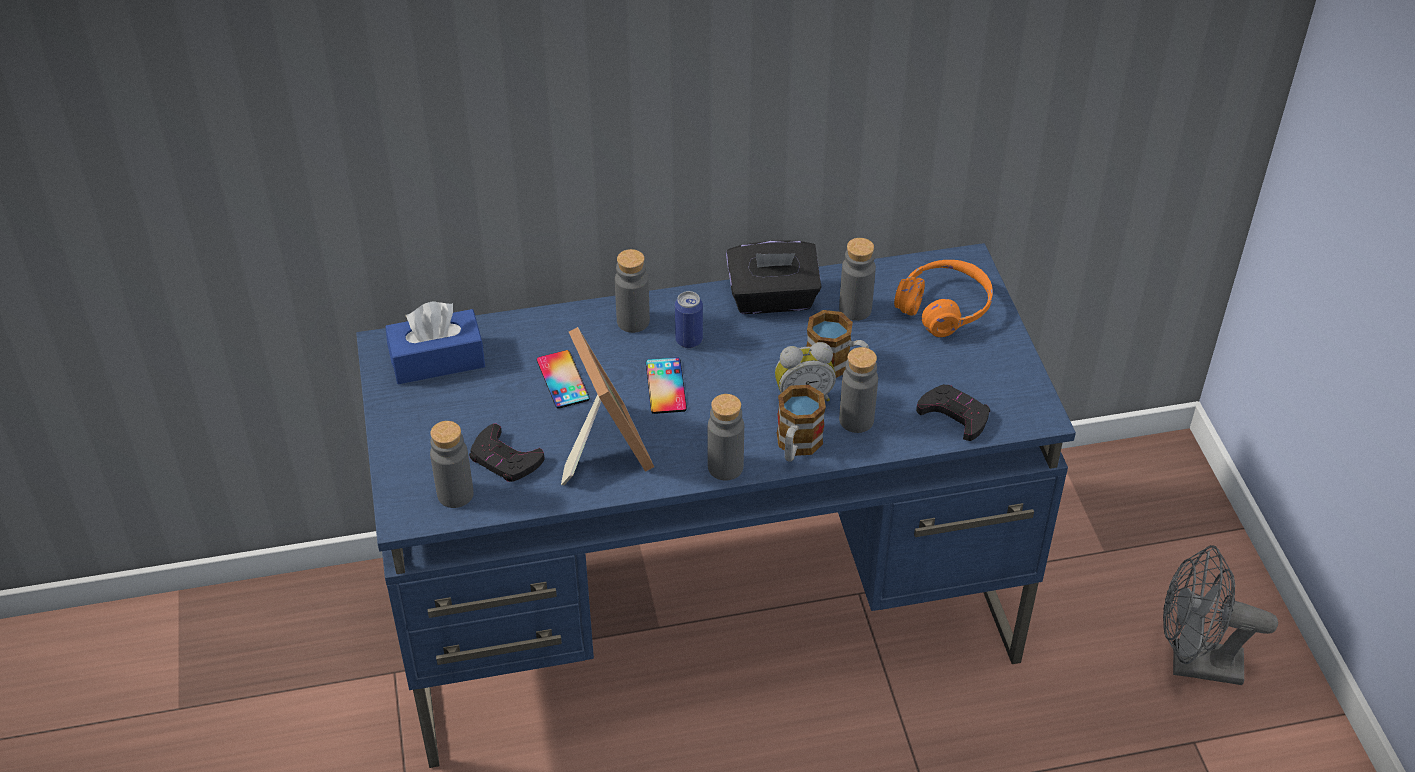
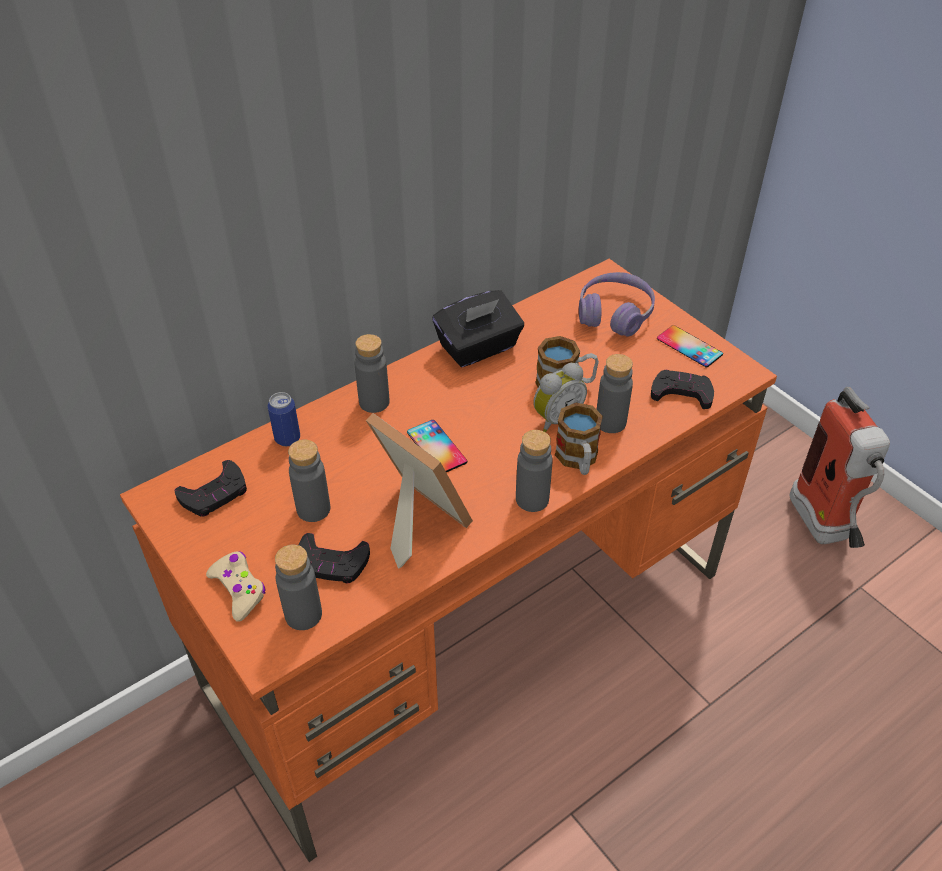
camera: 25 degrees left, 0 degrees up
blue desk [356,243,1076,768] -> orange desk [120,259,777,862]
blue tissue box [385,301,485,384] -> black game controller [174,460,247,516]
phone [537,350,590,409] -> phone moved to [657,325,723,368]
can [675,291,703,348] -> can moved to [268,392,300,446]
grey bottle [839,238,876,321] -> grey bottle moved to [288,440,330,522]
orange headphones [894,260,993,337] -> purple headphones [579,272,655,337]
grey fan [1163,545,1278,685] -> fire extinguisher [789,387,890,548]
none -> beige game controller [206,551,265,622]

